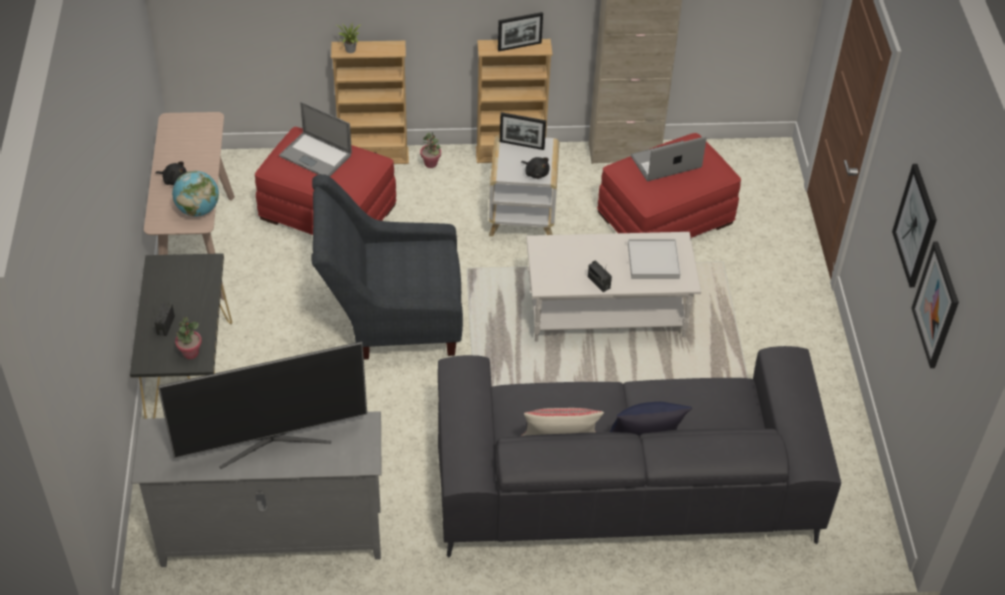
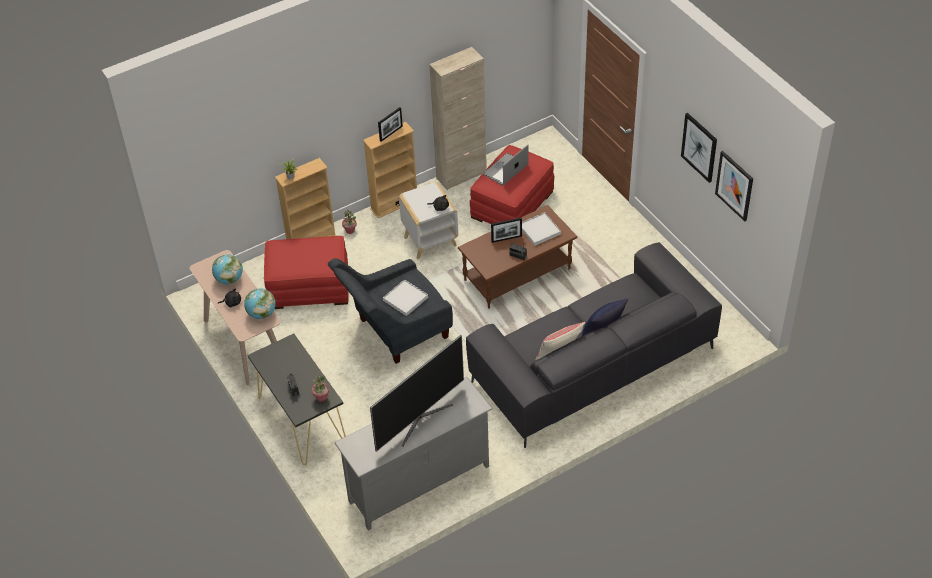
camera: 25 degrees left, 0 degrees up
laptop [279,102,352,176] -> none
picture frame [500,112,546,150] -> picture frame moved to [491,218,522,243]
white coffee table [526,232,701,342] -> brown coffee table [458,205,578,309]
none -> globe [212,254,243,284]
none -> white tray [383,279,428,316]

